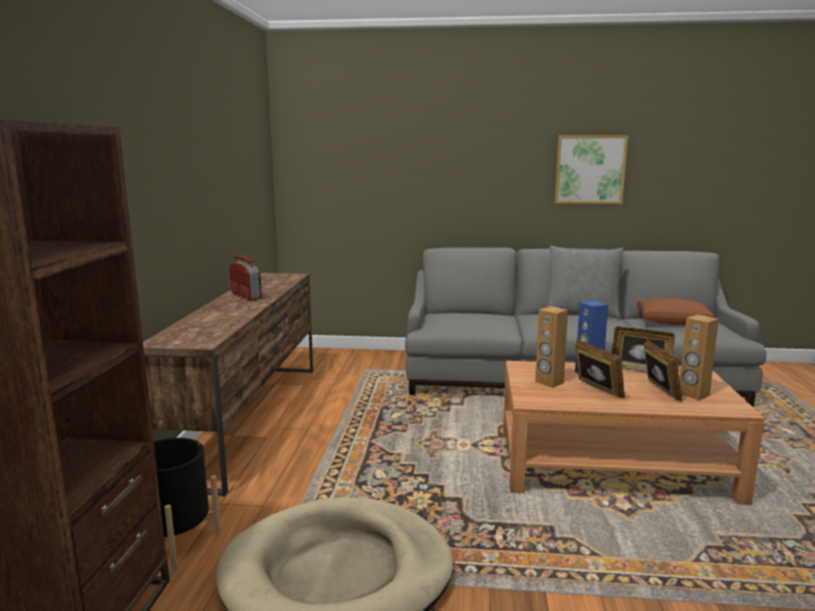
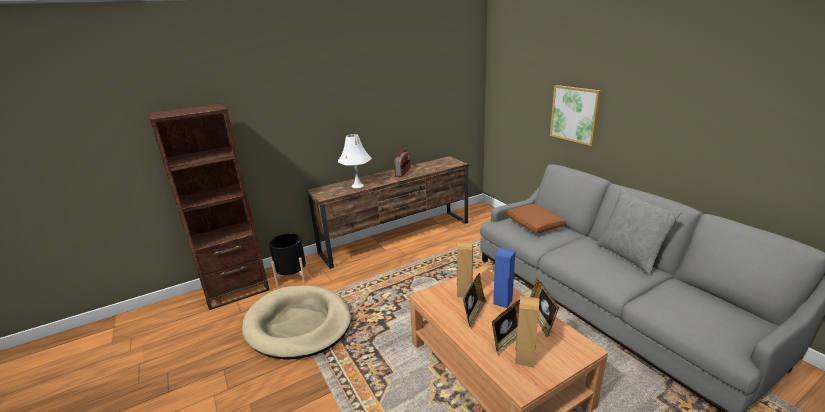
camera: 55 degrees right, 10 degrees up
picture [555,135,628,204] -> picture moved to [550,85,601,146]
brown pillow [637,298,715,325] -> brown pillow moved to [506,204,566,234]
none -> white table lamp [338,134,372,188]

